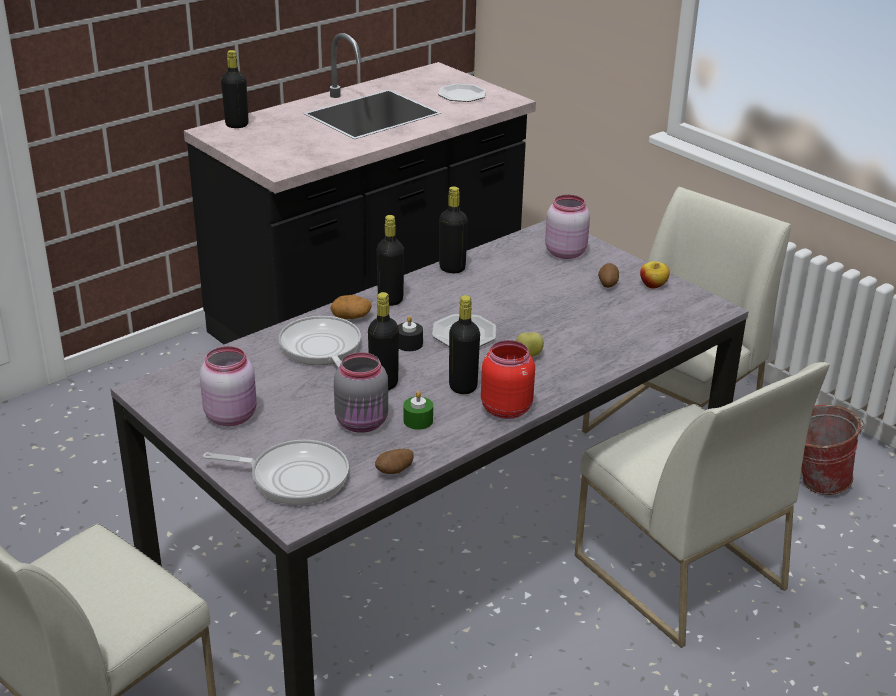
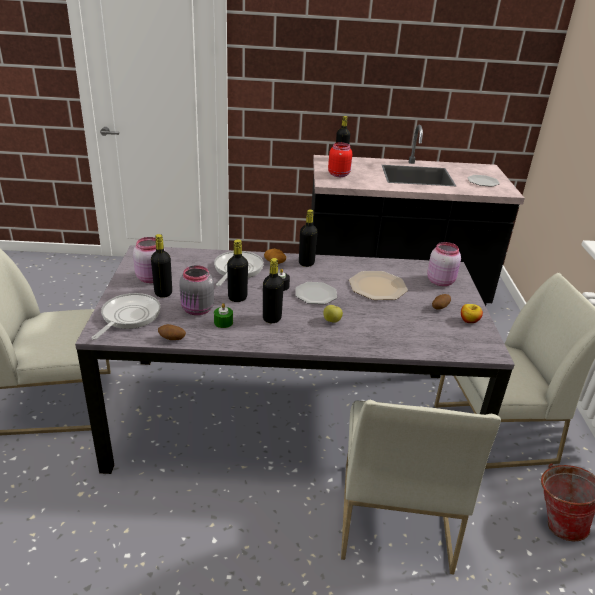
camera: 40 degrees right, 0 degrees up
frying pan [203,440,349,505] -> frying pan turned 120 degrees counterclockwise [91,293,160,340]
black bottle [439,186,468,273] -> black bottle moved to [151,234,172,298]
red jar [481,340,535,419] -> red jar moved to [328,142,352,177]
none -> plate [349,271,408,300]

